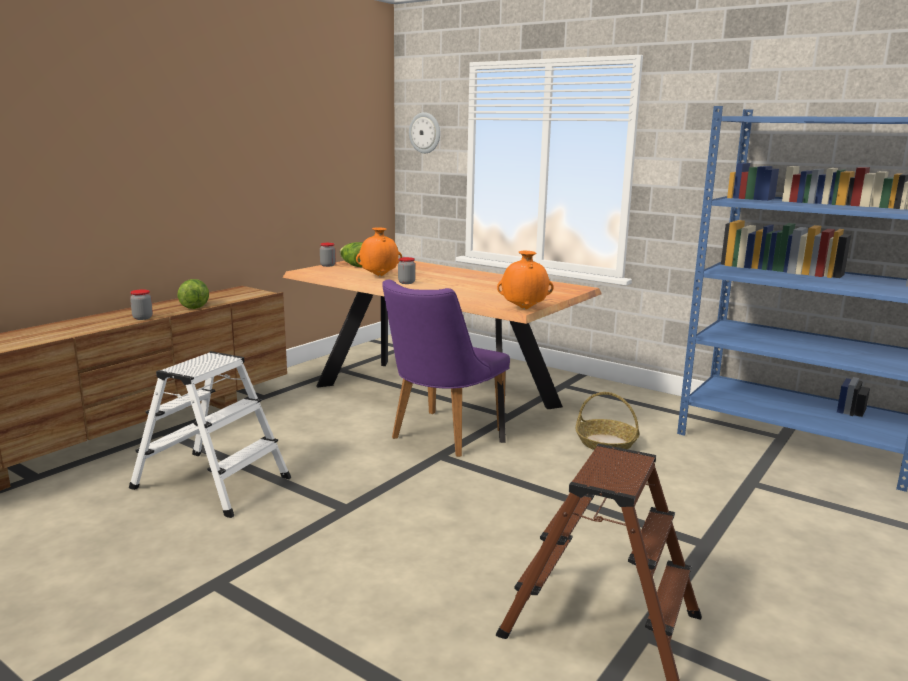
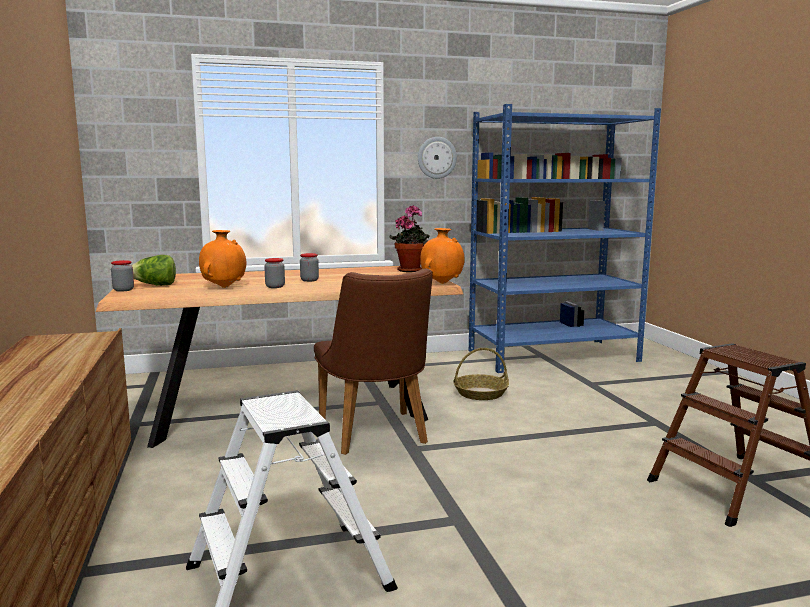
camera: 50 degrees left, 5 degrees down
jar [130,289,153,320] -> jar moved to [300,253,319,282]
lettuce [177,279,209,309] -> none
purple chair [382,280,510,457] -> brown chair [314,269,432,455]
wall clock [409,112,440,153] -> wall clock moved to [418,137,457,179]
none -> potted plant [389,205,430,272]

